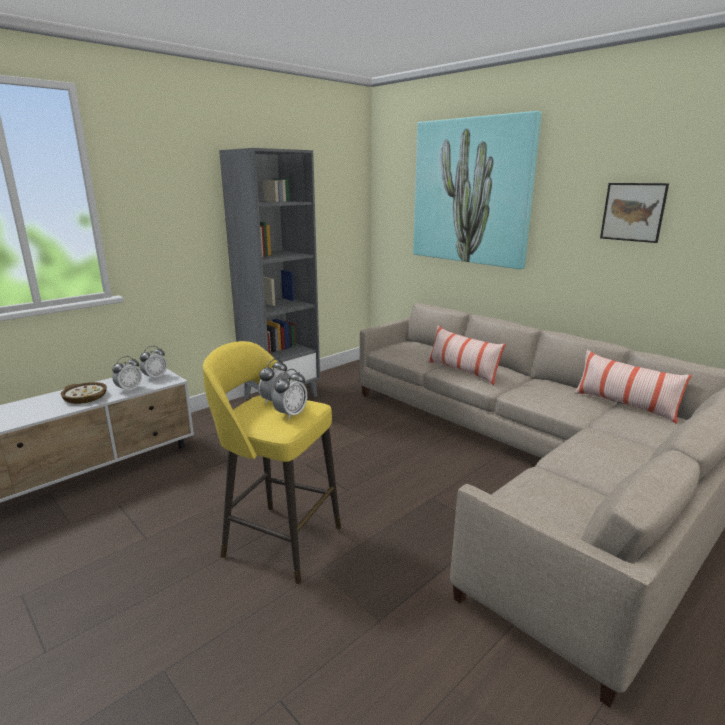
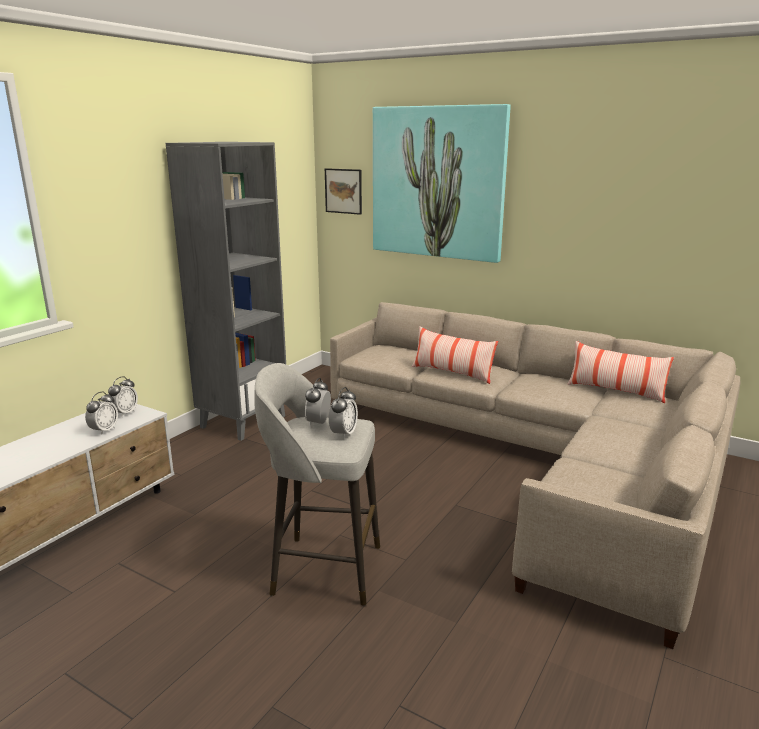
camera: 15 degrees left, 0 degrees up
bowl [60,382,107,404] -> none
yellow stool [203,341,341,584] -> grey stool [254,363,380,606]
picture [600,183,669,243] -> picture moved to [325,168,362,215]

